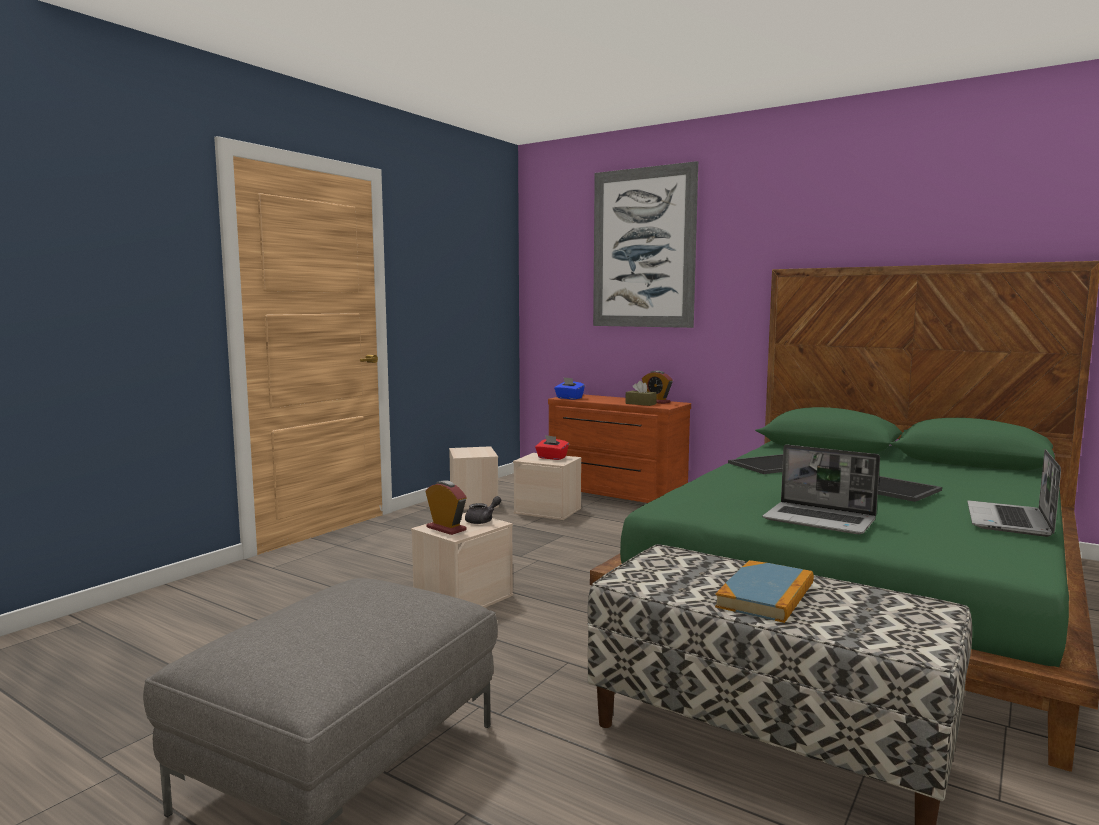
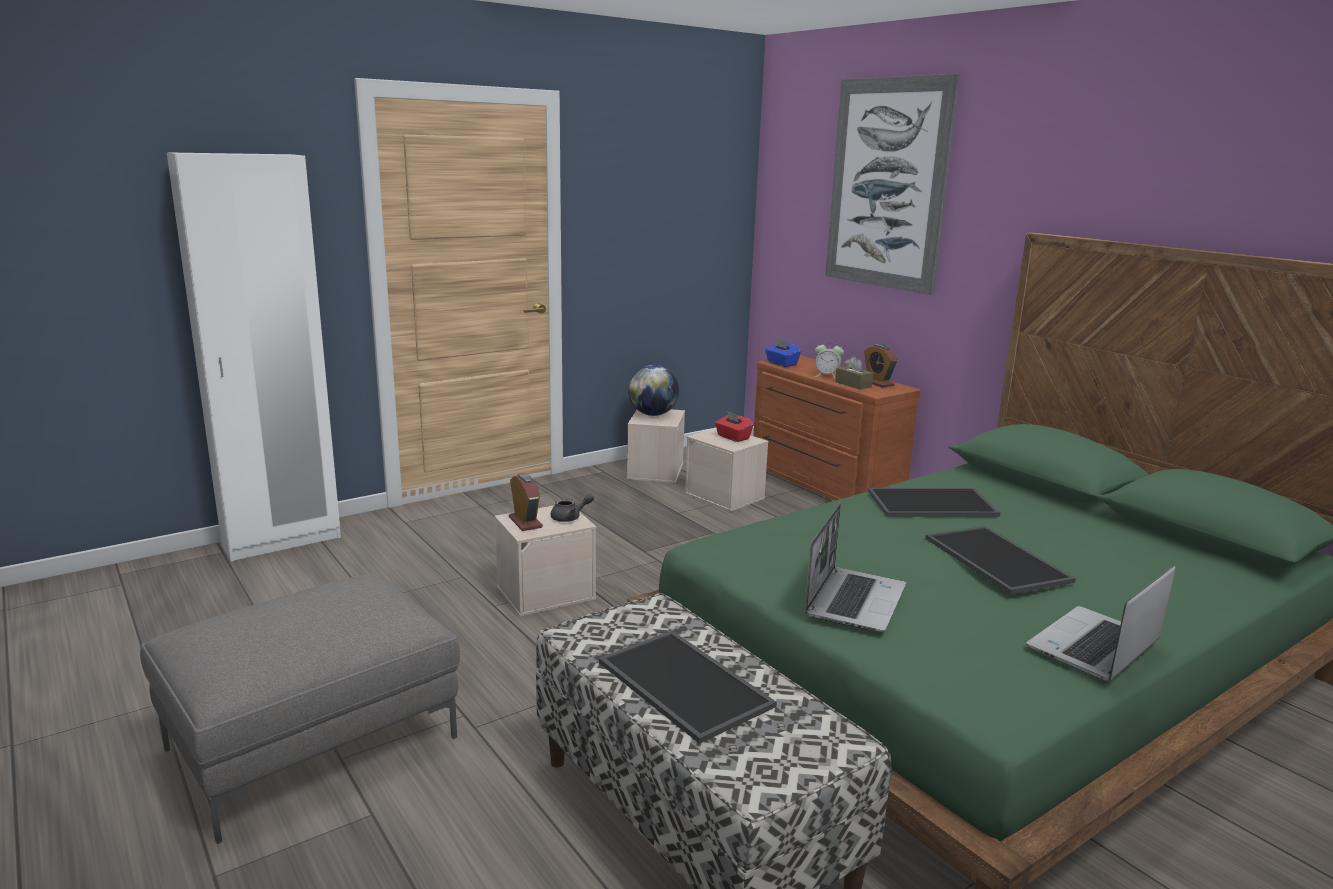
camera: 20 degrees right, 10 degrees up
book [715,560,814,623] -> tray [599,631,777,744]
laptop [763,445,880,534] -> laptop turned 120 degrees counterclockwise [805,504,906,632]
none -> white wardrobe [167,152,341,561]
none -> globe [628,365,679,416]
none -> alarm clock [814,341,844,379]

